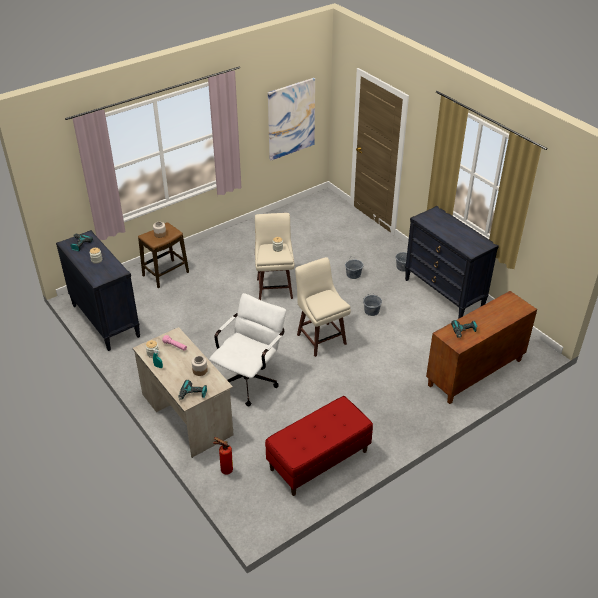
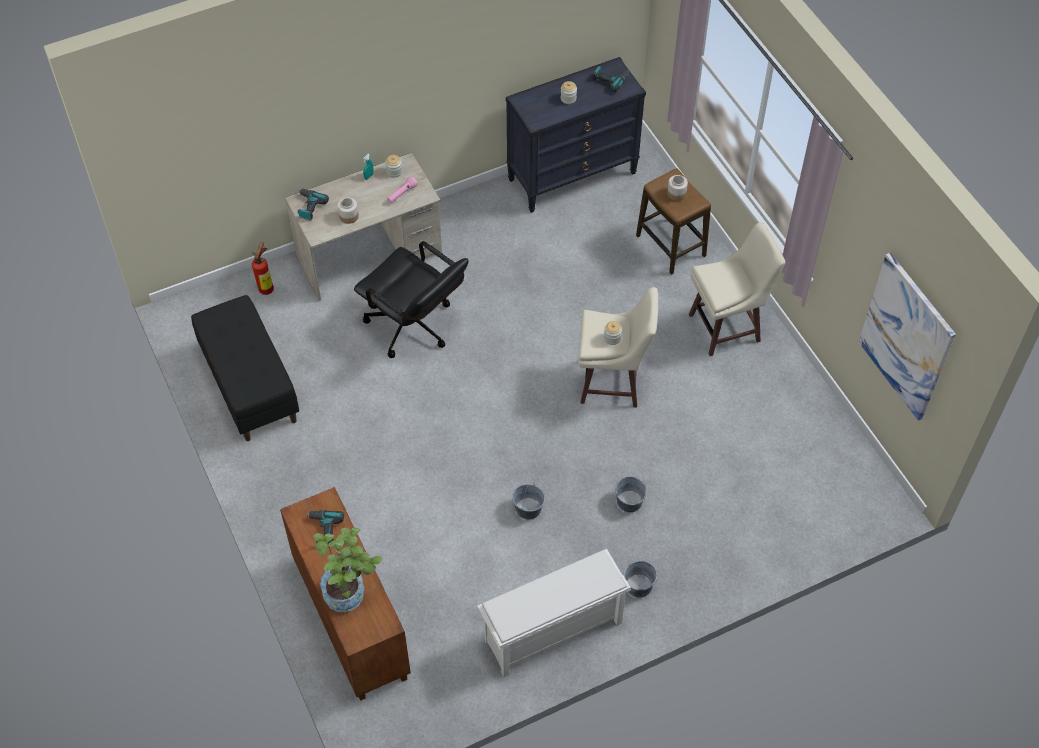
camera: 100 degrees right, 15 degrees up
white office chair [209,293,286,406] -> black office chair [354,241,469,358]
red bench [265,396,373,496] -> black bench [191,295,299,441]
beige stool [295,257,351,357] -> beige stool moved to [689,222,785,356]
black dresser [405,206,499,319] -> white shoe rack [477,549,631,677]
none -> potted plant [314,528,382,612]

